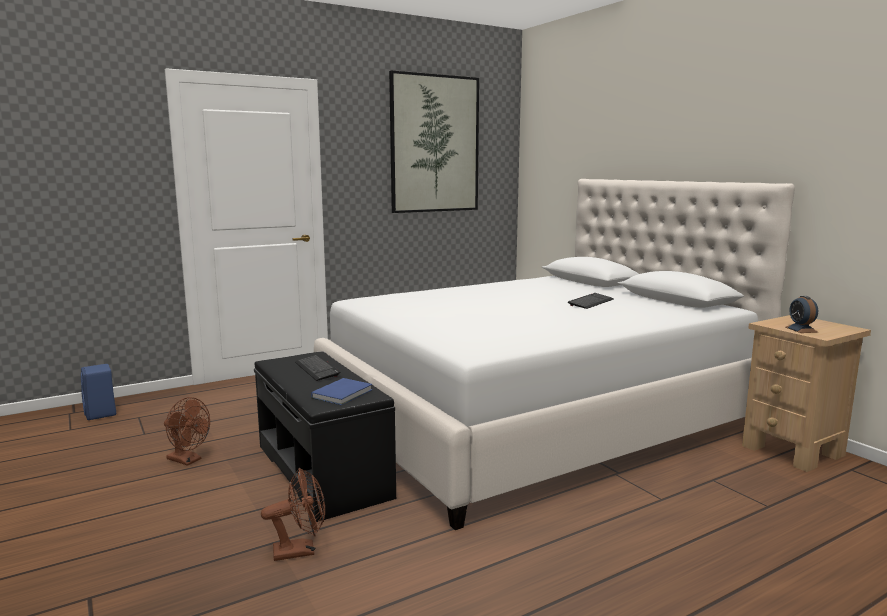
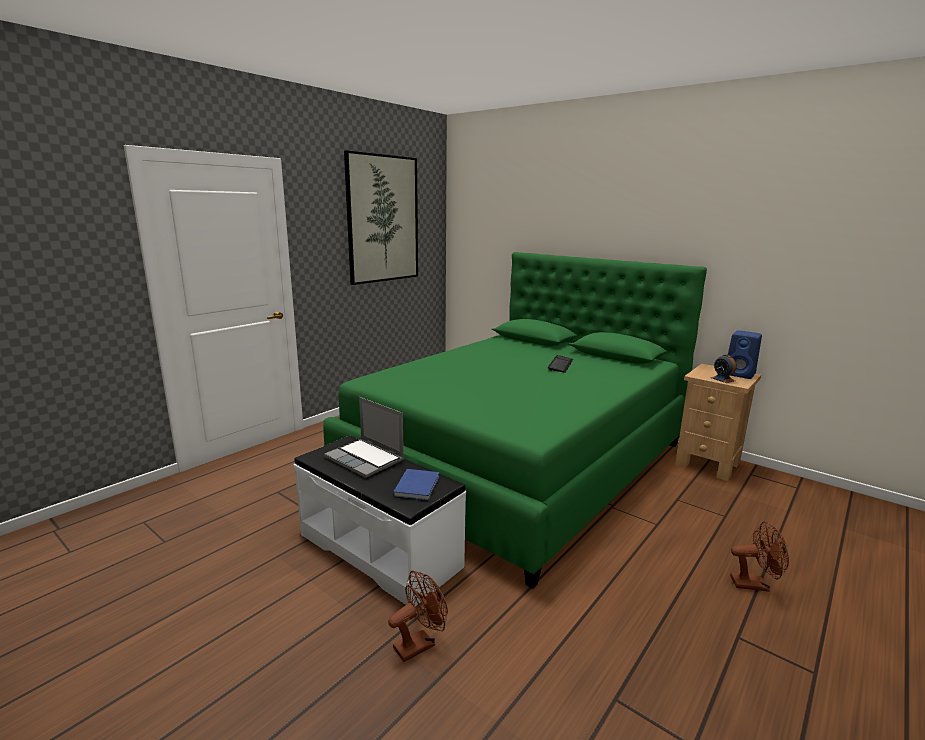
camera: 20 degrees left, 5 degrees up
blue speaker [81,364,116,420] -> blue speaker moved to [728,330,762,379]
brown fan [164,397,210,466] -> brown fan moved to [730,521,789,592]
black bench [254,351,396,522] -> white bench [294,436,466,606]
keyboard [295,354,340,381] -> laptop [324,397,404,478]
white bed [314,179,795,530] -> green bed [323,252,707,589]

